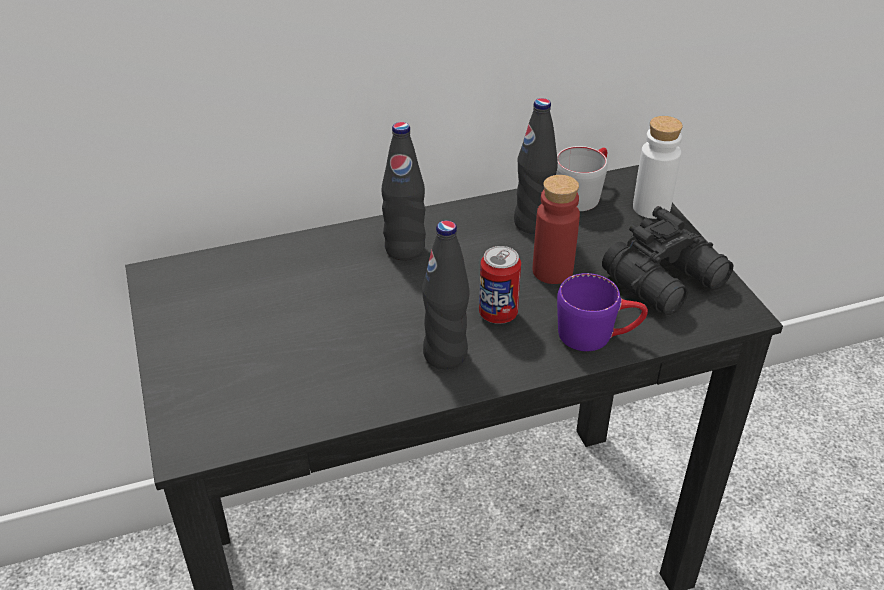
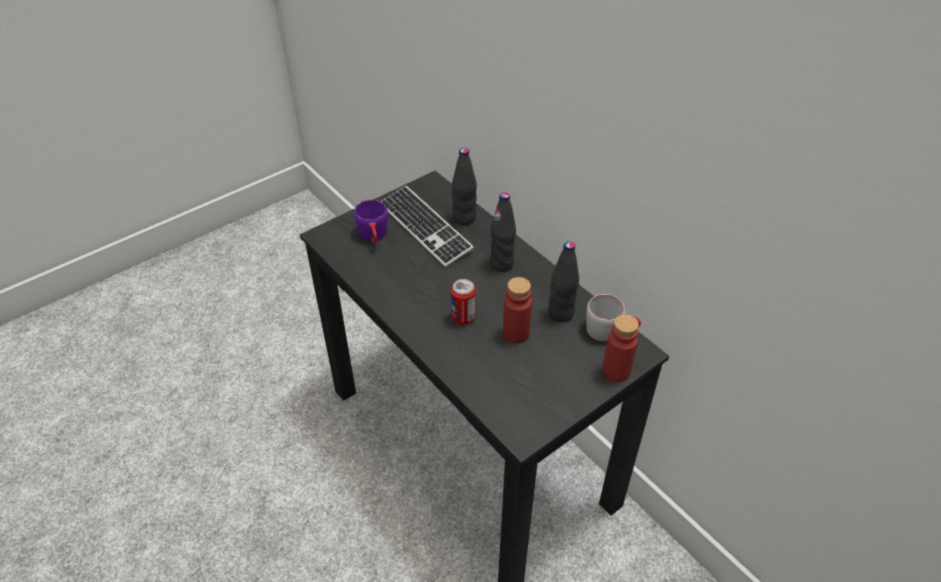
camera: 70 degrees right, 5 degrees up
black bottle [422,220,470,369] -> black bottle moved to [452,148,477,225]
purple mug [557,273,648,351] -> purple mug moved to [354,200,388,244]
black binoculars [602,206,733,315] -> none
white bottle [633,116,683,219] -> red bottle [602,314,639,382]
none -> keyboard [381,186,474,267]

